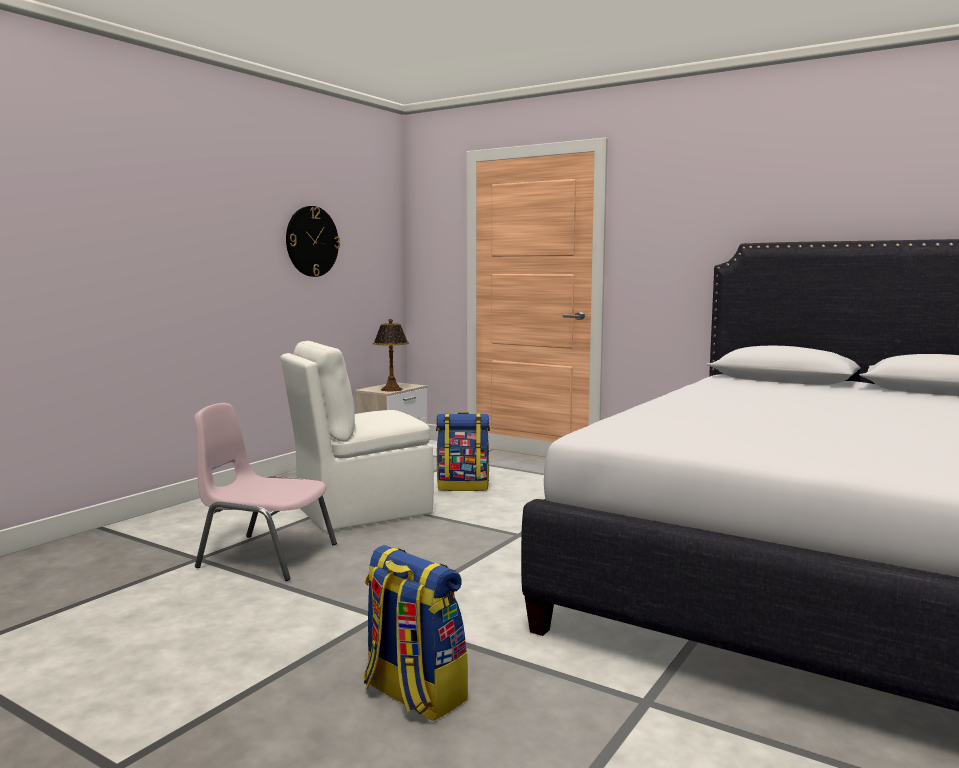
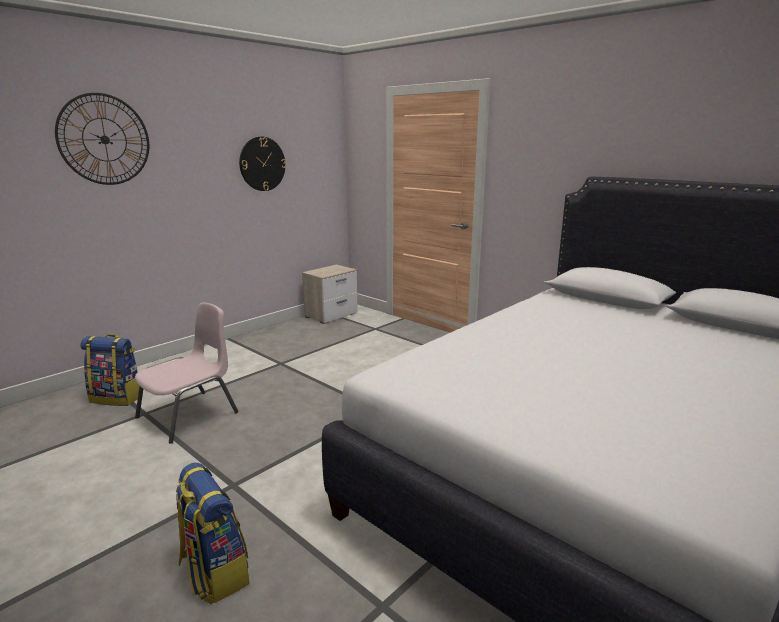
camera: 10 degrees right, 10 degrees up
pink chair [195,403,337,581] -> pink chair turned 105 degrees clockwise [135,302,238,444]
white chair [281,341,434,532] -> none
table lamp [373,319,409,391] -> none
backpack [436,412,490,491] -> backpack moved to [80,334,139,406]
none -> wall clock [55,93,149,185]

